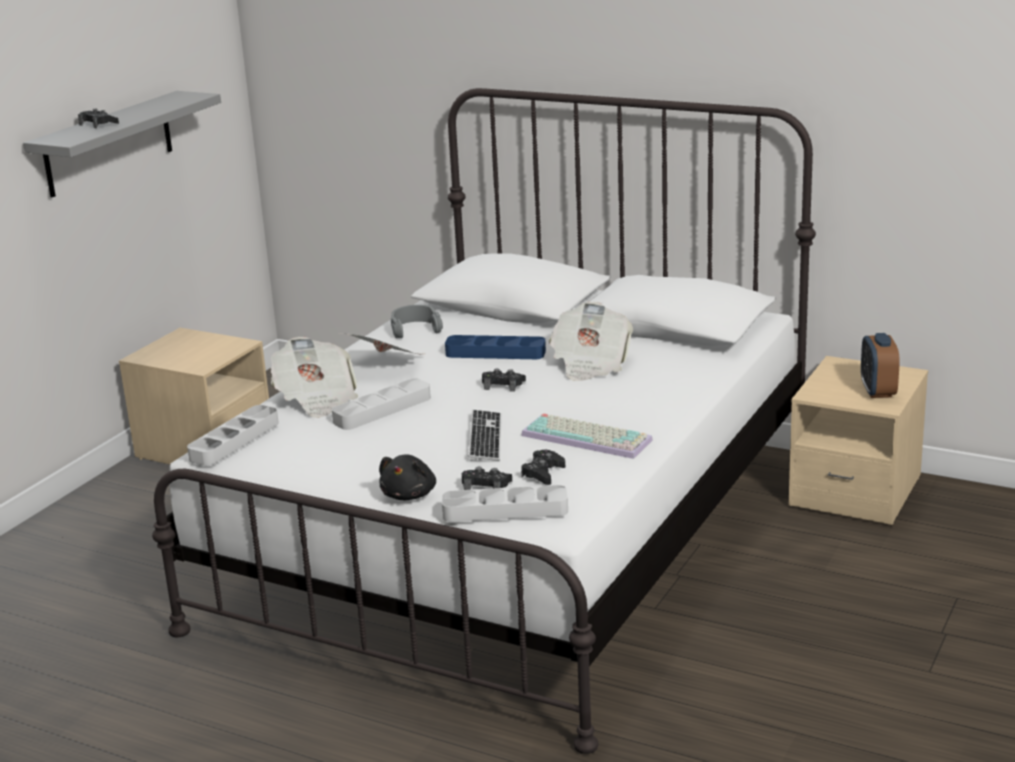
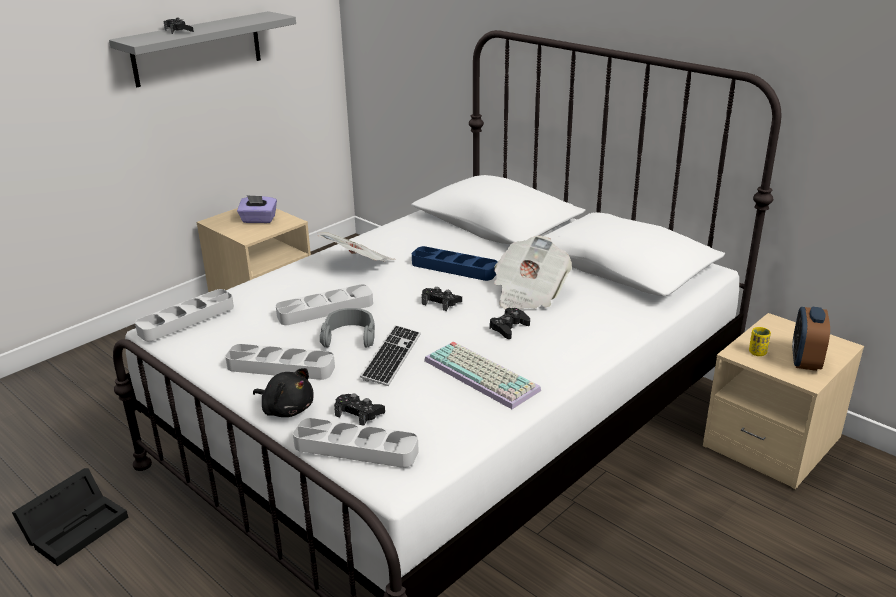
camera: 15 degrees right, 5 degrees up
newspaper [271,337,358,418] -> none
black plush toy [379,454,436,500] -> black plush toy turned 90 degrees counterclockwise [253,368,314,417]
grey headphones [391,305,443,339] -> grey headphones moved to [320,308,375,348]
black game controller [521,450,565,485] -> black game controller moved to [490,308,530,339]
none -> black storage box [12,468,128,566]
none -> grey tray [225,344,335,380]
none -> purple tissue box [237,195,277,223]
none -> yellow cup [749,327,771,356]

